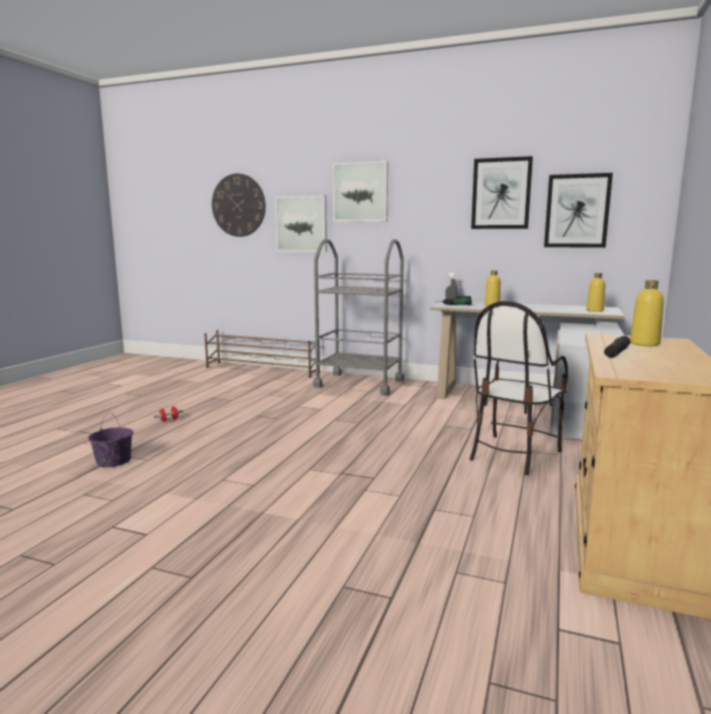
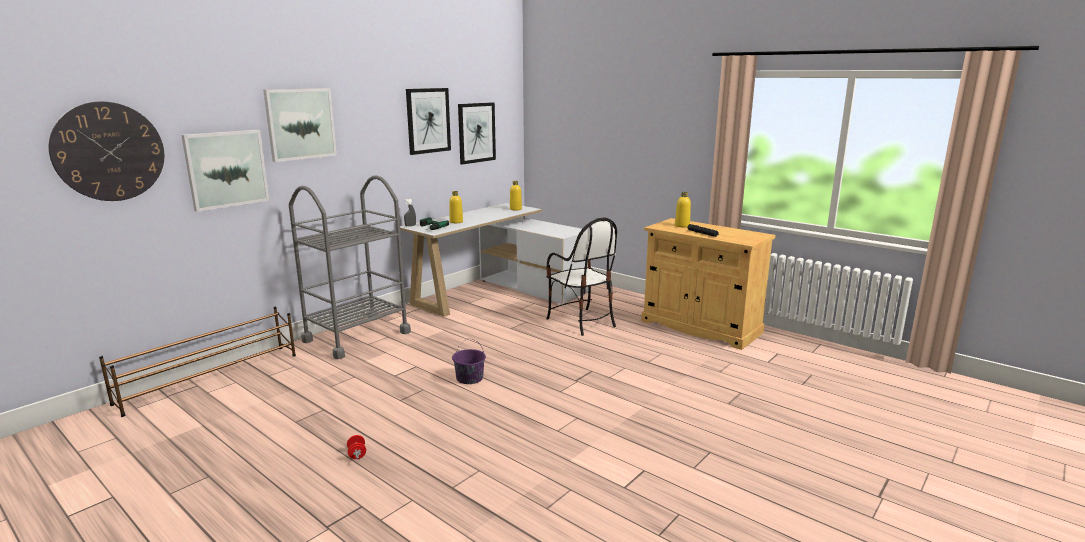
camera: 70 degrees left, 5 degrees up
purple bucket [88,413,133,467] -> purple bucket moved to [452,339,486,384]

